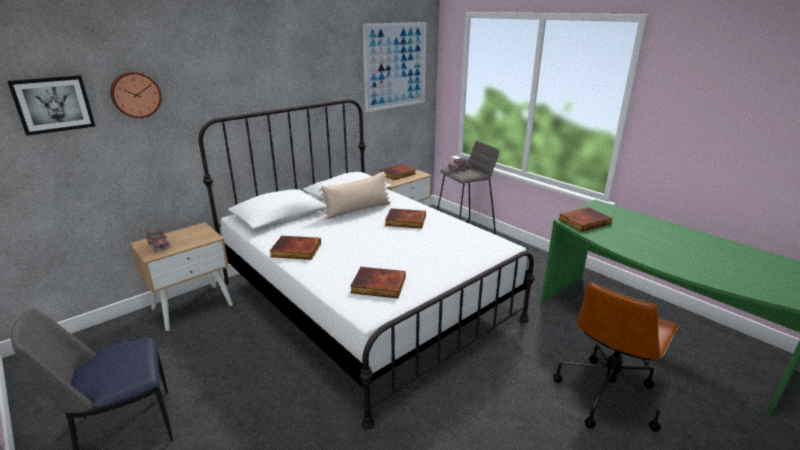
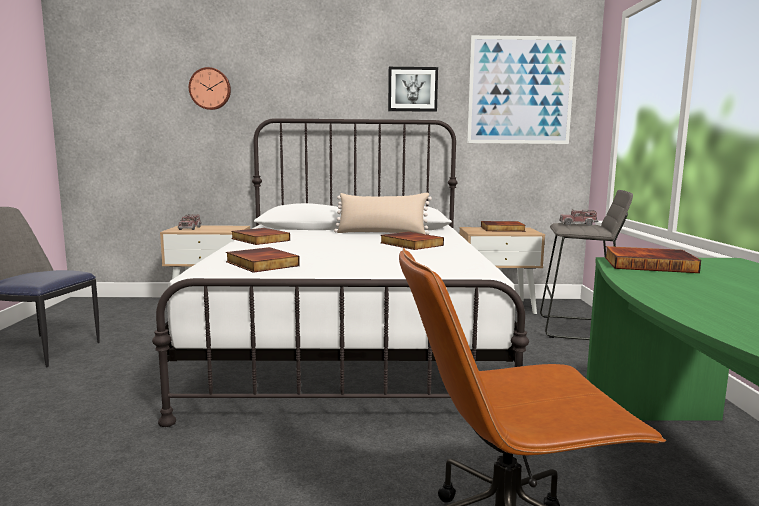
camera: 40 degrees right, 15 degrees down
picture [7,75,95,136] -> picture moved to [388,67,438,112]

